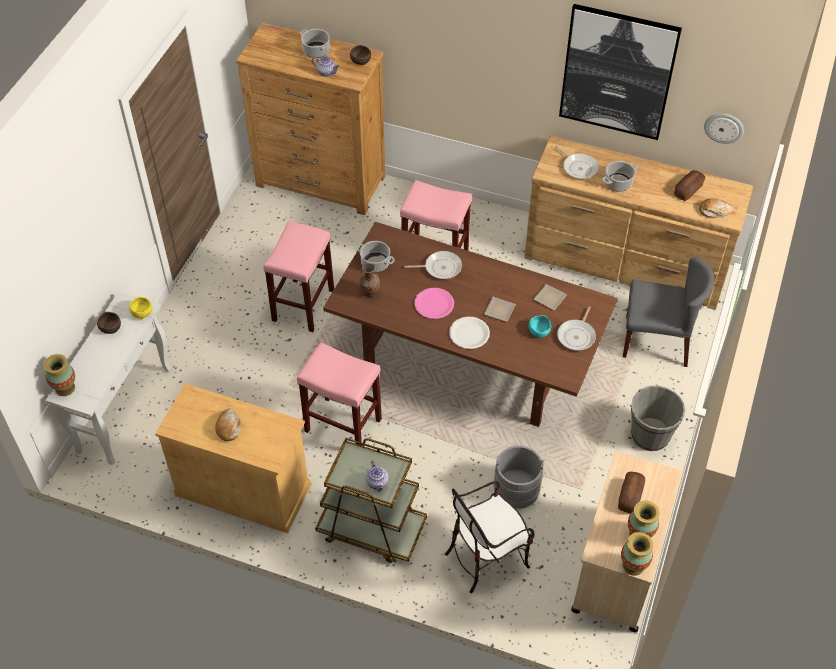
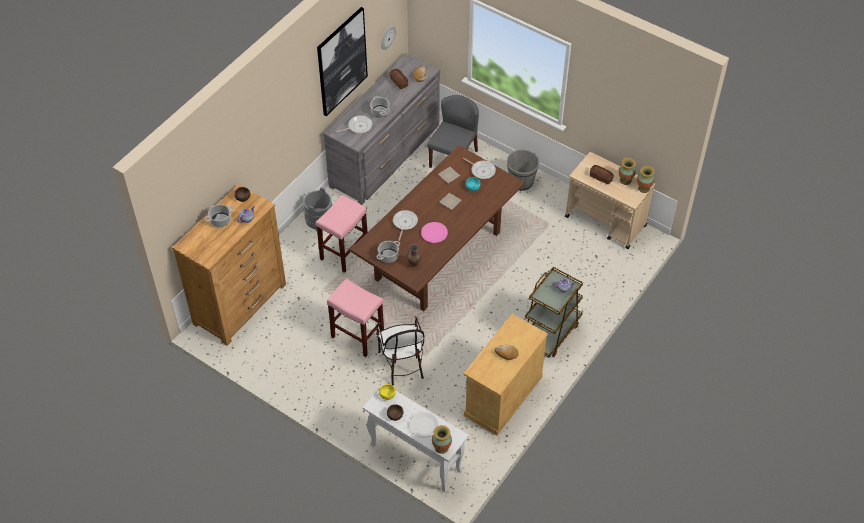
camera: 75 degrees left, 0 degrees up
pink stool [297,342,382,446] -> none
chair [445,481,535,593] -> chair moved to [376,316,425,385]
white plate [449,316,490,349] -> white plate moved to [409,412,439,438]
grey bucket [494,446,544,509] -> grey bucket moved to [303,187,332,230]
brown dresser [524,136,753,310] -> grey dresser [323,53,440,205]

